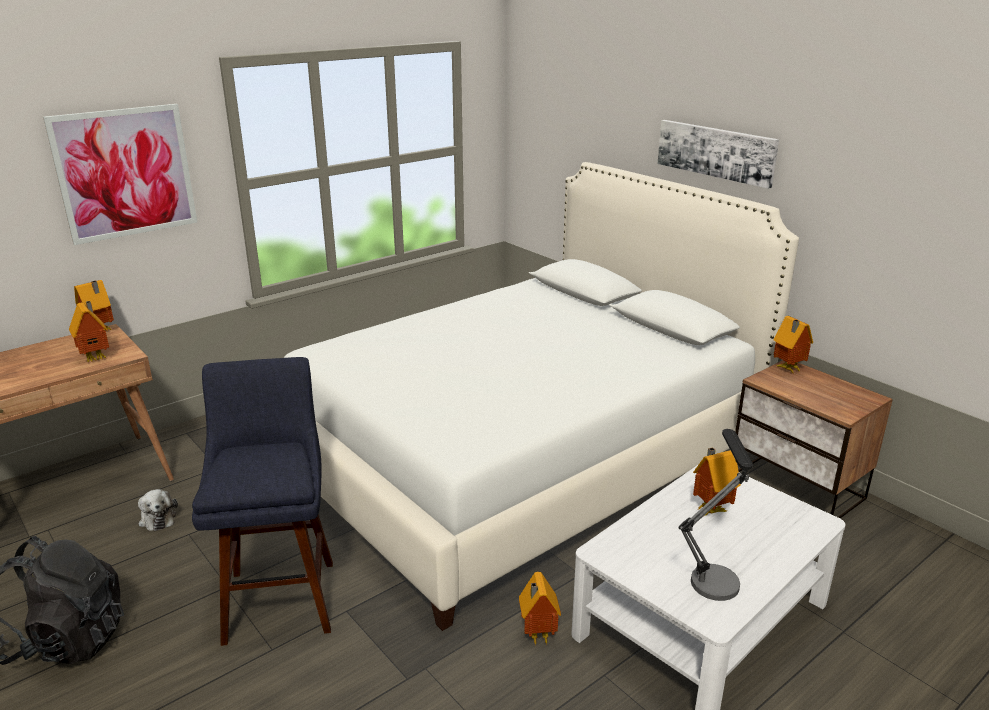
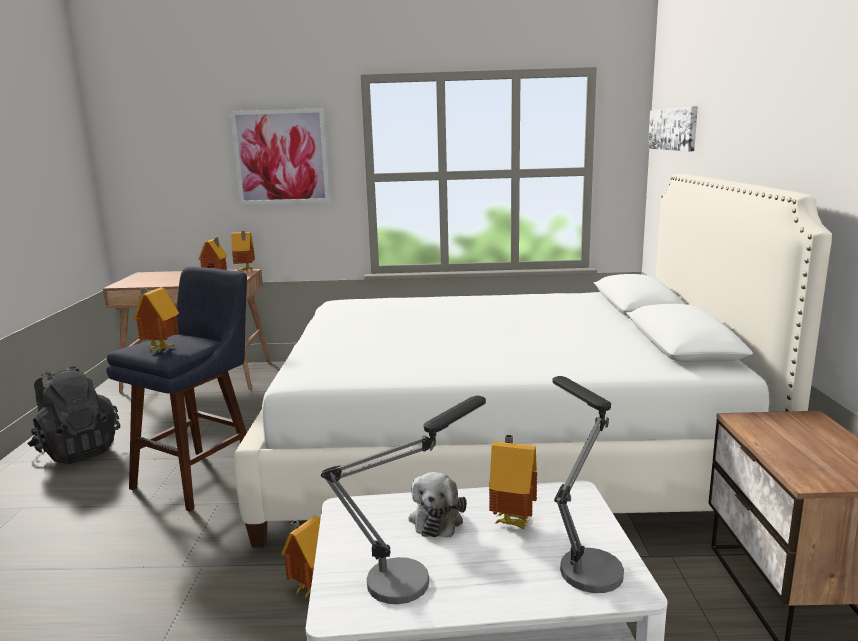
camera: 40 degrees right, 10 degrees down
plush toy [138,489,178,531] -> plush toy moved to [409,472,467,537]
picture [657,120,779,189] -> picture moved to [648,106,698,151]
toy house [774,316,813,374] -> toy house moved to [133,287,179,354]
none -> table lamp [552,376,624,593]

